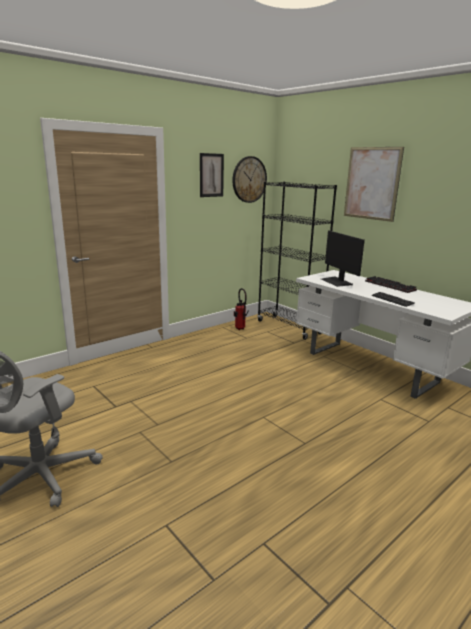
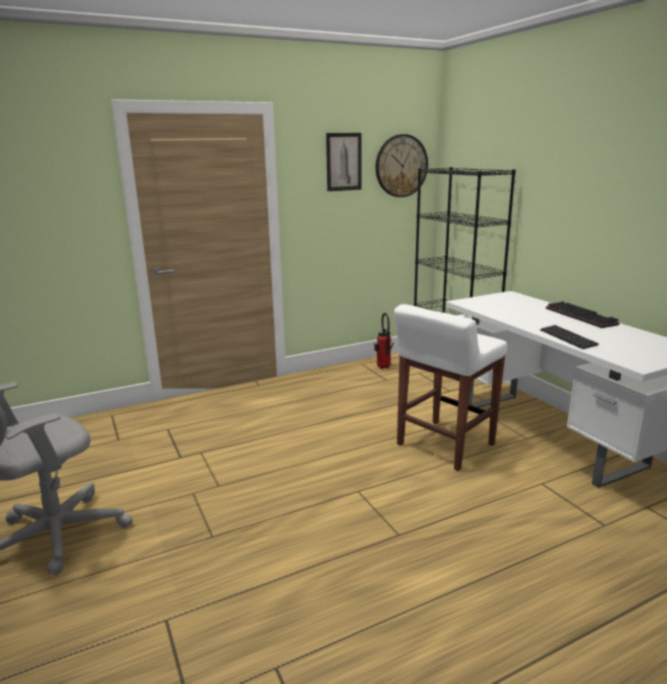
camera: 15 degrees right, 0 degrees up
monitor [321,231,365,287] -> none
picture [344,147,404,222] -> none
none -> white stool [394,304,508,471]

